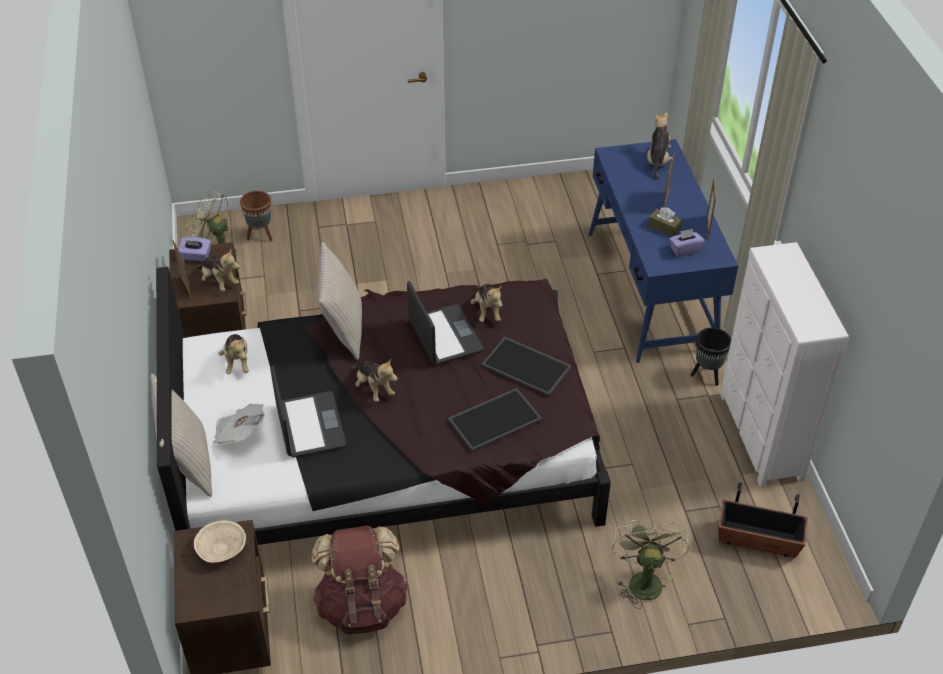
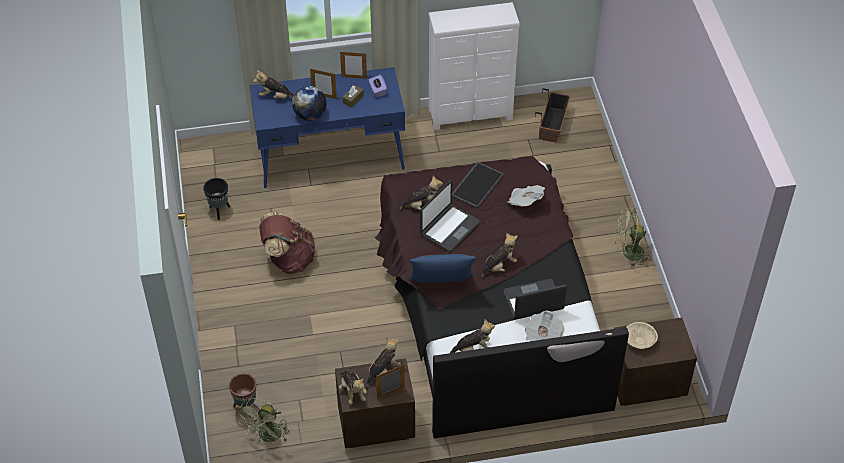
camera: 90 degrees left, 5 degrees up
purple tissue box [178,237,211,262] -> plush toy [339,371,367,404]
brown backpack [312,526,408,634] -> brown backpack moved to [259,212,316,274]
beige pillow [318,242,362,360] -> blue pillow [410,254,476,283]
laptop [407,281,483,364] -> laptop turned 150 degrees clockwise [420,180,480,251]
tray [448,388,542,452] -> newspaper [507,185,545,207]
green fan [612,518,689,609] -> green fan moved to [616,208,651,267]
black planter [691,328,731,386] -> black planter moved to [203,178,230,220]
none -> globe [292,86,327,121]

